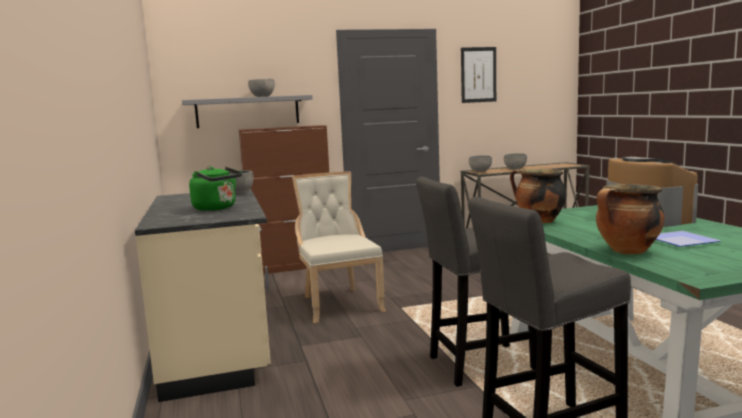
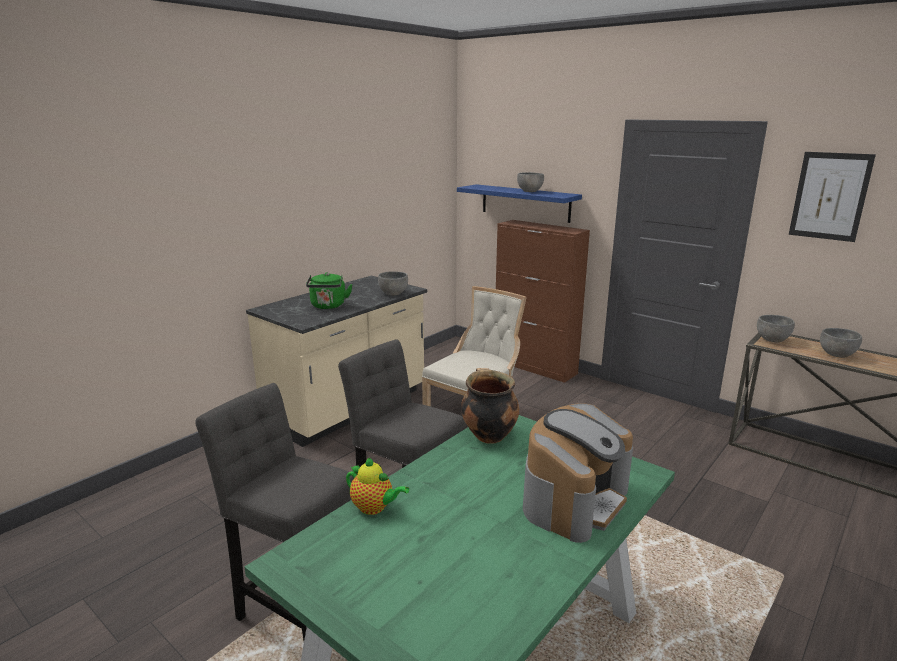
camera: 55 degrees right, 10 degrees up
grey shelf [182,95,313,128] -> blue shelf [457,184,582,223]
cooking pot [596,184,665,254] -> teapot [346,458,409,515]
plate [656,231,721,247] -> none

